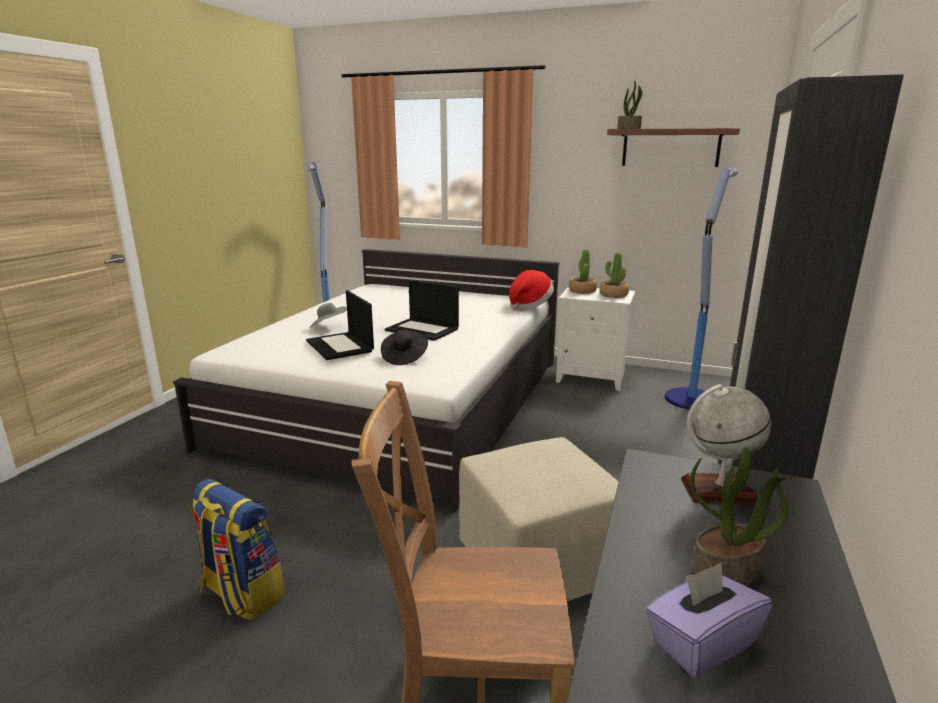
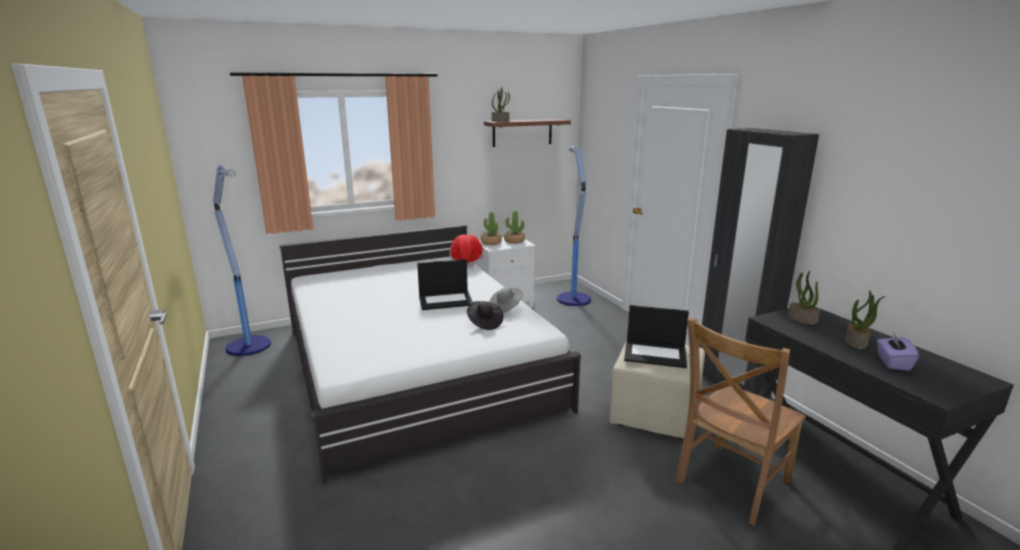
camera: 45 degrees left, 0 degrees up
backpack [190,479,285,620] -> none
laptop [306,290,374,360] -> laptop moved to [624,305,689,368]
grey hat [310,303,347,328] -> grey hat moved to [489,287,523,313]
globe [681,384,771,505] -> potted plant [788,271,820,325]

